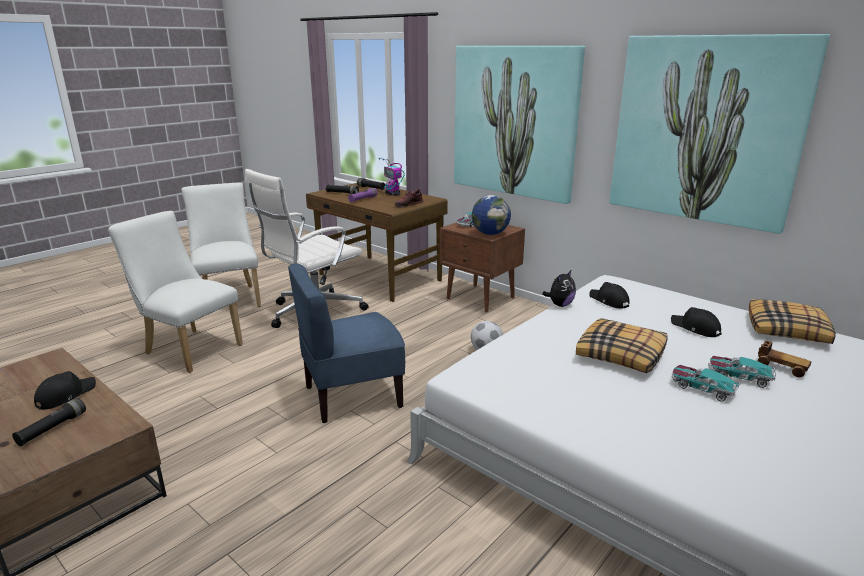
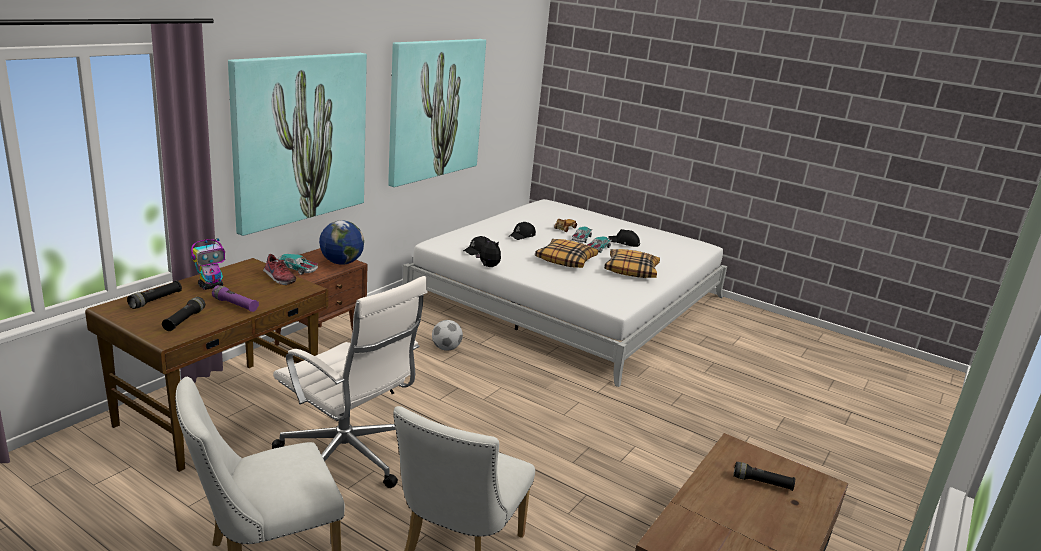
camera: 100 degrees left, 0 degrees up
black cap [34,371,96,410] -> black cap moved to [609,229,640,247]
blue chair [288,263,405,423] -> none
pillow [749,299,836,344] -> pillow moved to [604,249,660,278]

